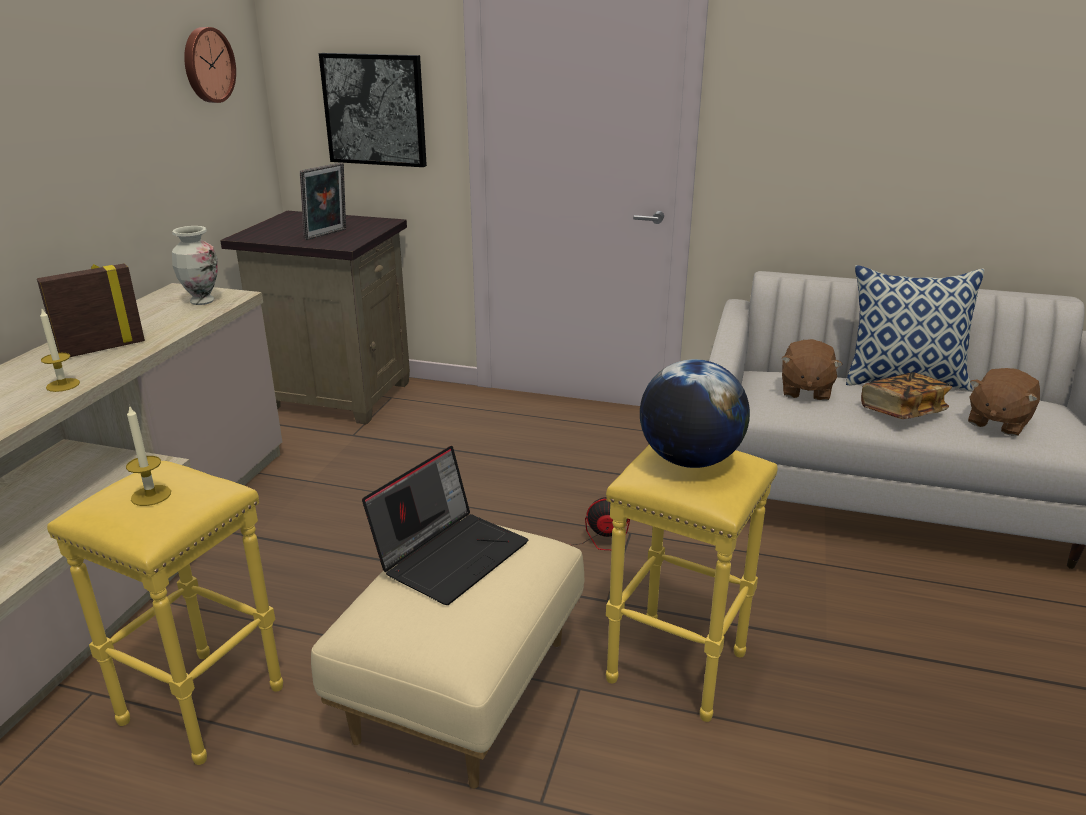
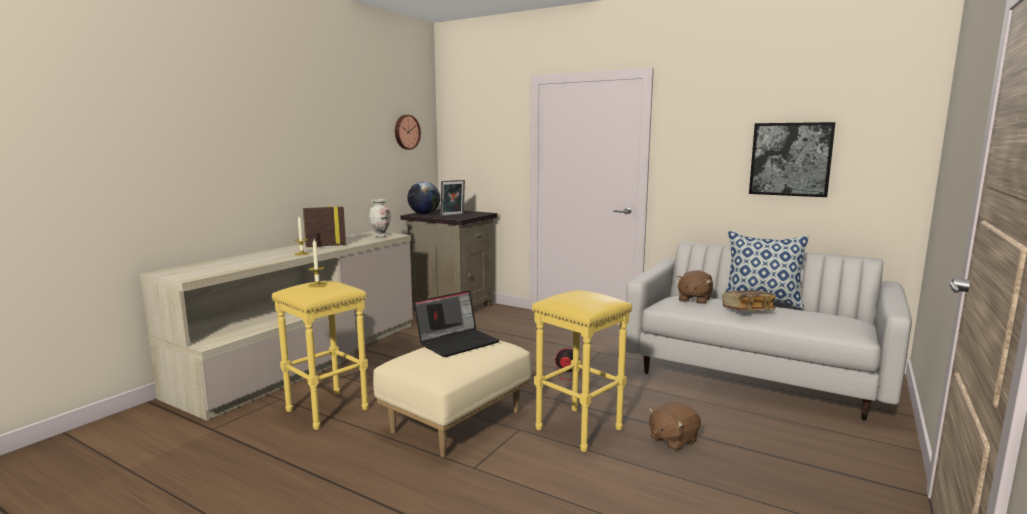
camera: 15 degrees right, 15 degrees down
picture [319,53,427,167] -> picture moved to [749,122,836,197]
globe [640,359,750,468] -> globe moved to [407,182,440,214]
brown plush toy [968,368,1040,436] -> brown plush toy moved to [649,402,701,451]

